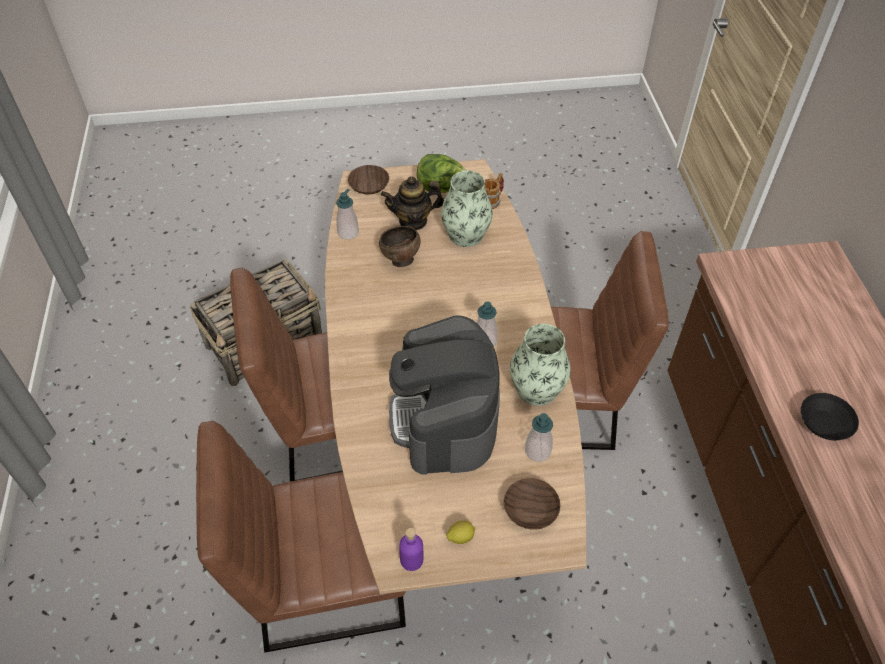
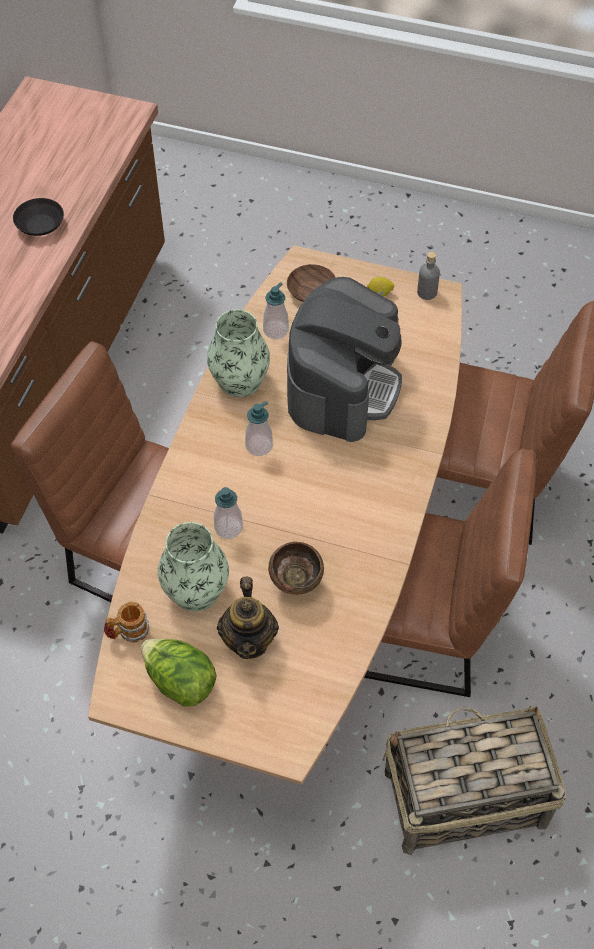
camera: 155 degrees left, 5 degrees up
soap dispenser [336,189,359,239] -> soap dispenser moved to [214,487,243,539]
brown bowl [348,165,389,195] -> none
teapot [381,176,444,230] -> teapot turned 75 degrees clockwise [217,577,279,659]
purple bottle [399,528,423,571] -> grey bottle [417,252,440,300]

